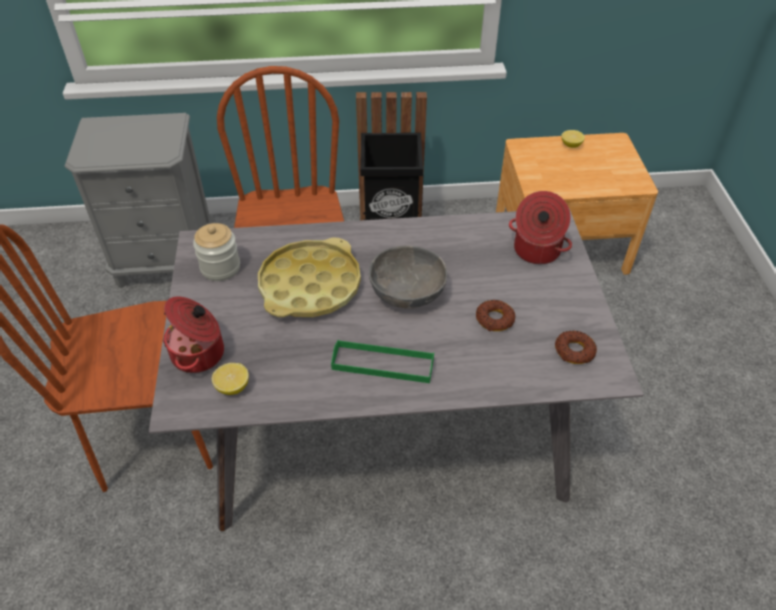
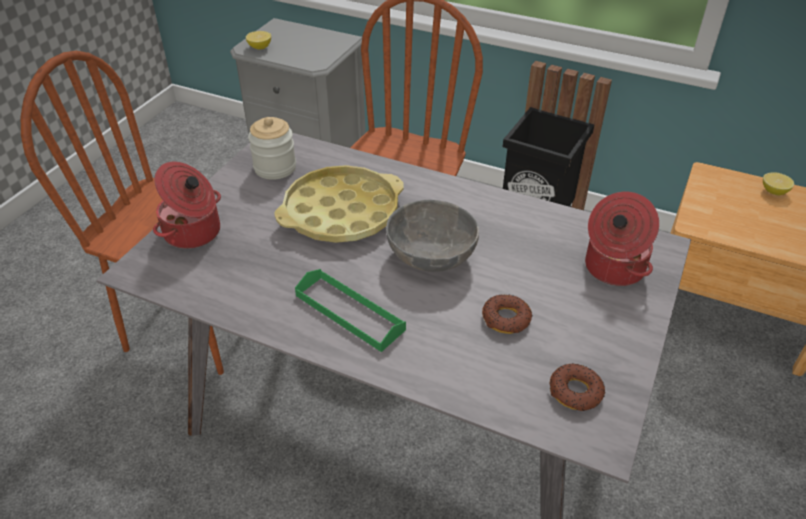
camera: 30 degrees right, 5 degrees down
lemon [212,363,249,395] -> lemon moved to [246,31,271,50]

